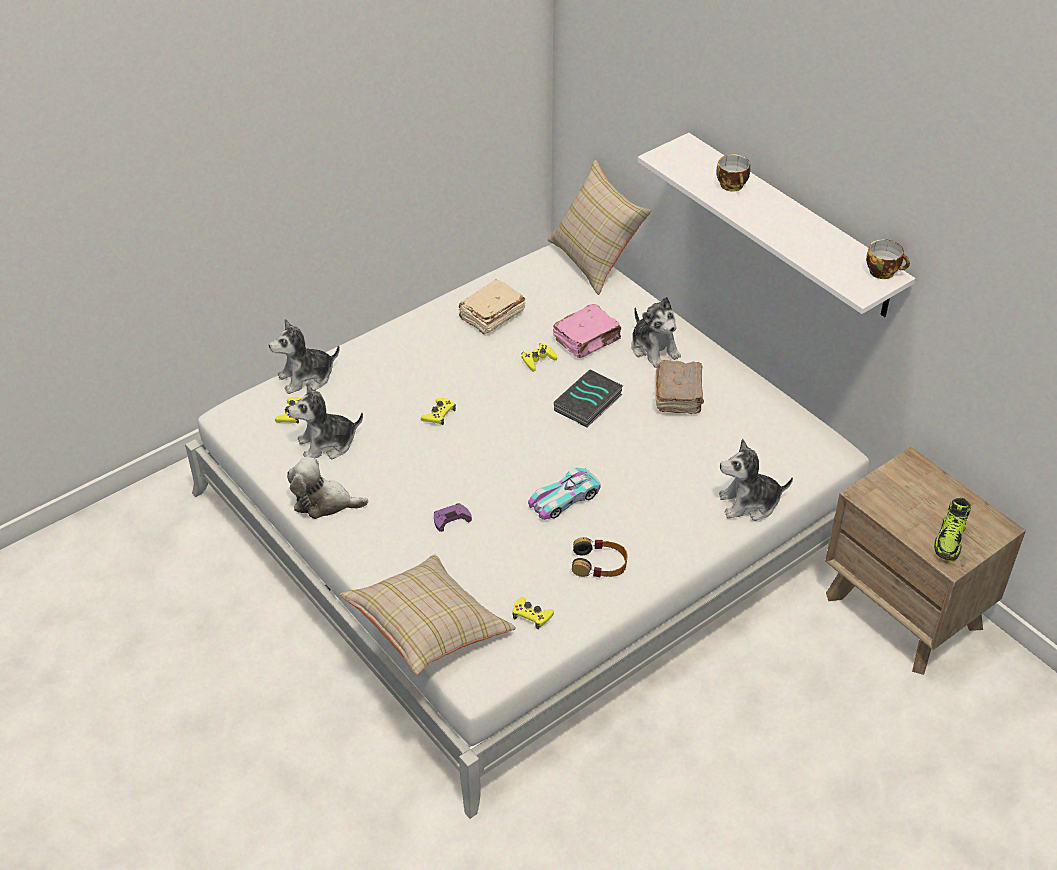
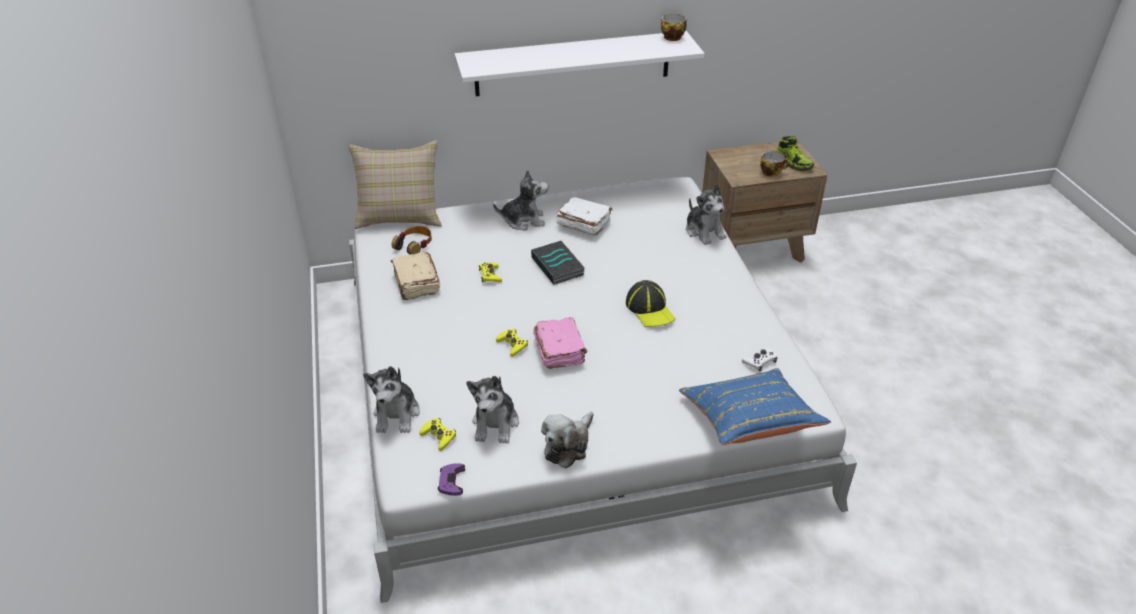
camera: 65 degrees left, 5 degrees down
beige pillow [340,554,516,675] -> blue pillow [679,368,831,445]
purple game controller [434,503,472,532] -> purple game controller moved to [438,463,465,496]
yellow game controller [512,597,554,629] -> white game controller [742,347,778,371]
toy car [528,467,601,520] -> cap [626,280,675,327]
pink book [553,304,621,358] -> pink book moved to [533,317,587,369]
headphones [572,537,627,577] -> headphones moved to [392,226,432,255]
brown book [656,360,704,414] -> white book [556,197,612,236]
cup [716,154,750,192] -> cup moved to [760,151,790,177]
plush toy [719,439,793,521] -> plush toy turned 45 degrees counterclockwise [686,184,727,245]

